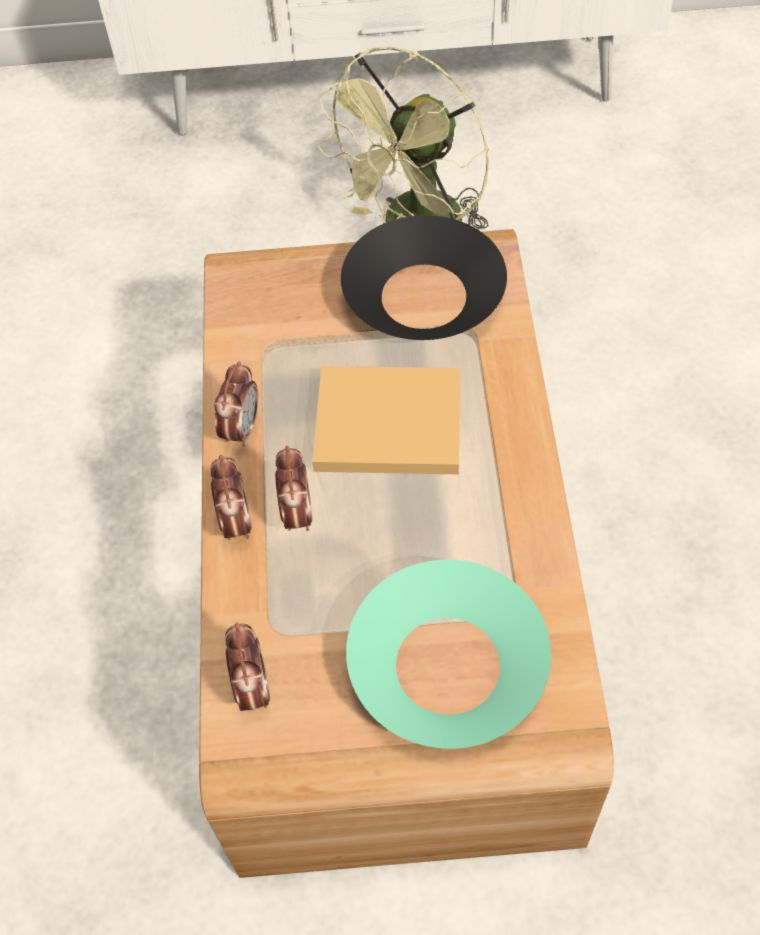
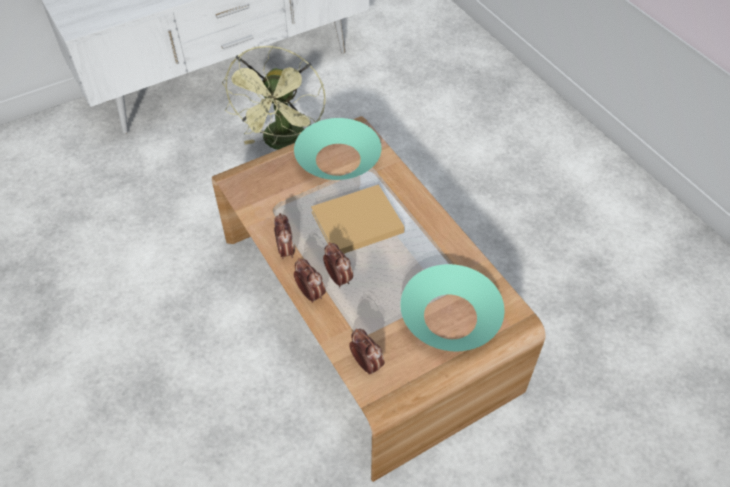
camera: 30 degrees left, 5 degrees down
black bowl [341,215,507,340] -> turquoise bowl [294,118,381,180]

